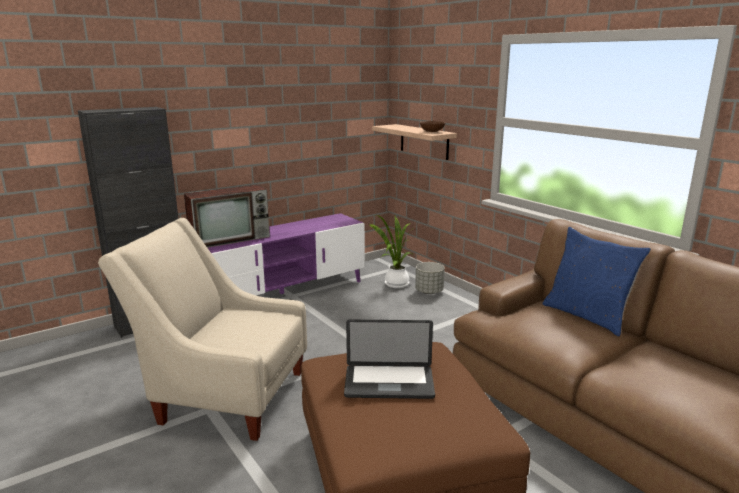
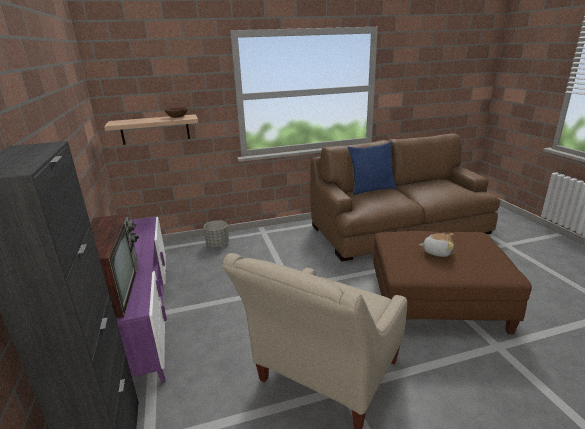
camera: 70 degrees left, 5 degrees up
laptop [344,319,435,399] -> plush toy [419,233,454,257]
potted plant [369,215,413,288] -> none

